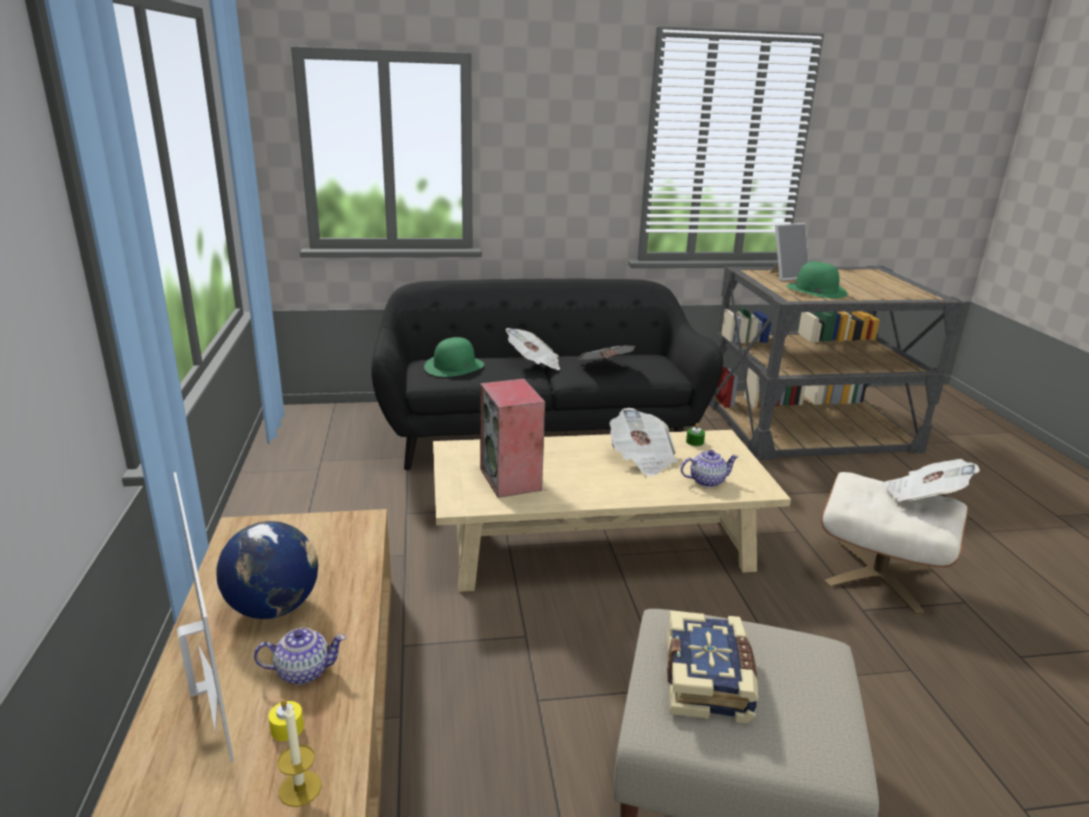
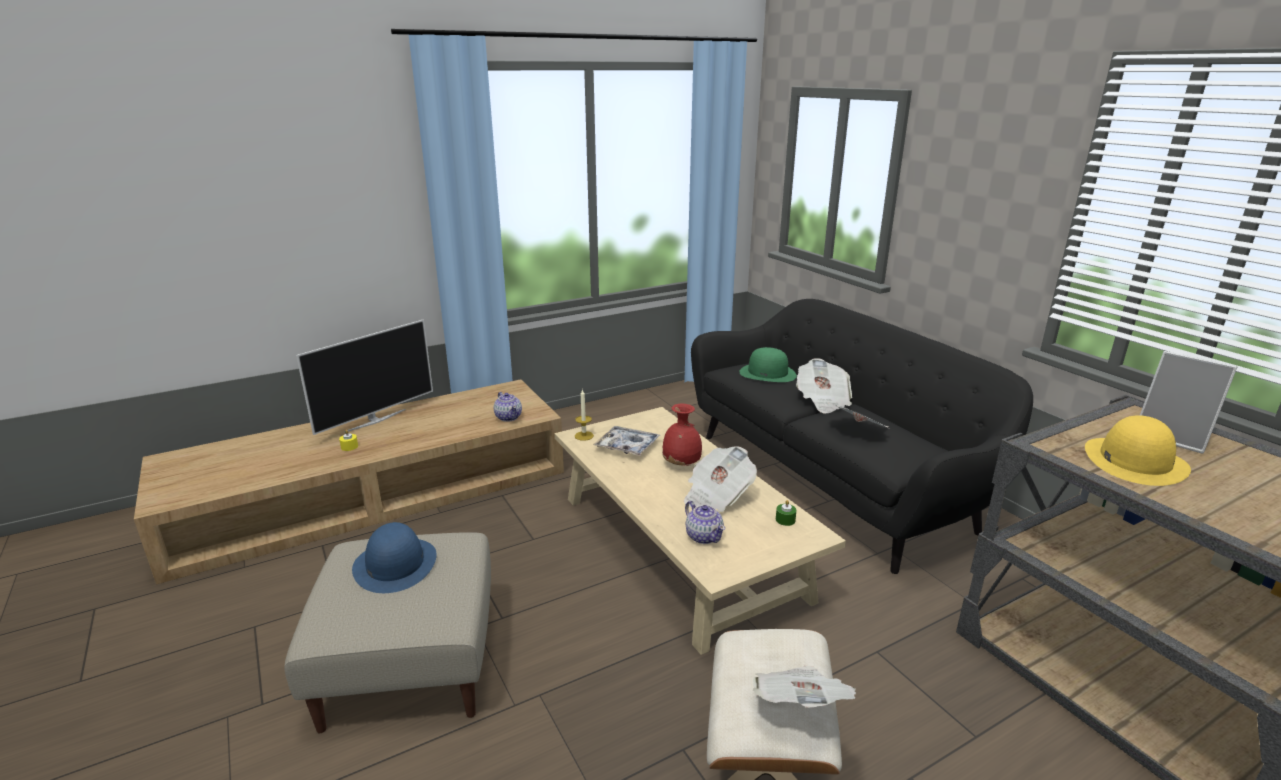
camera: 70 degrees right, 0 degrees up
globe [216,521,318,619] -> none
teapot [254,628,346,685] -> teapot moved to [494,392,522,422]
candle [278,705,321,807] -> candle moved to [575,389,594,441]
speaker [480,378,545,498] -> tray [593,426,660,456]
book [666,610,758,723] -> blue hat [352,522,437,593]
green hat [786,262,848,299] -> yellow hat [1085,415,1191,486]
none -> red vase [662,403,702,466]

